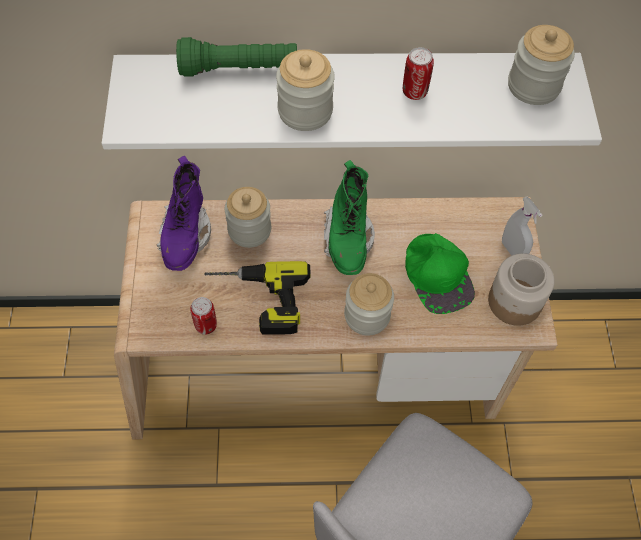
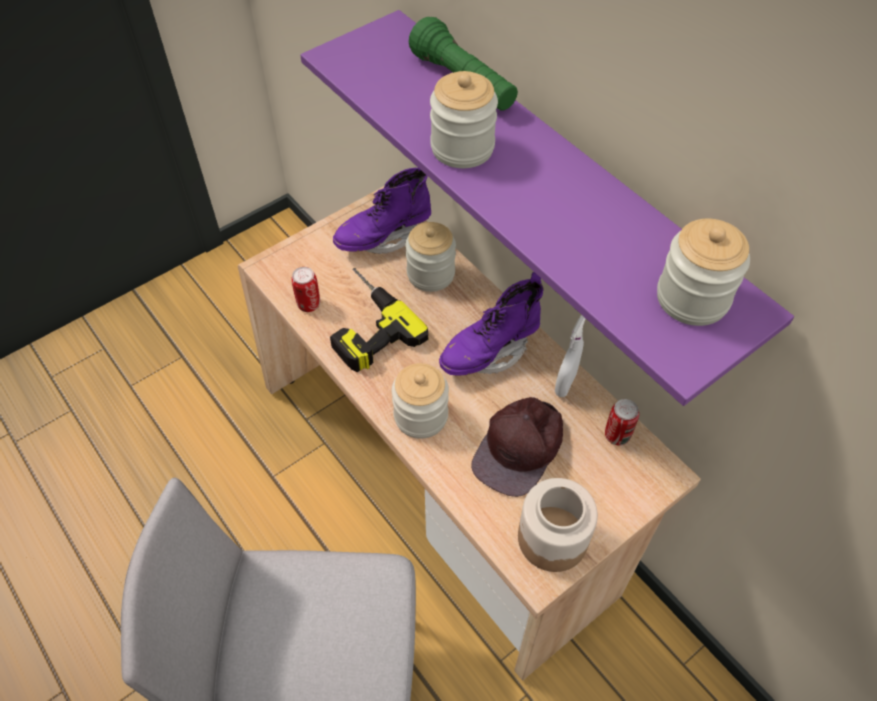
camera: 55 degrees right, 5 degrees down
white shelf [102,53,602,149] -> purple shelf [300,10,794,406]
green boot [324,160,375,275] -> purple boot [439,272,544,376]
can [403,47,434,100] -> can moved to [605,399,639,446]
green cap [405,233,475,314] -> brown cap [471,397,563,497]
white spray bottle [502,196,542,256] -> white spray bottle moved to [555,315,586,397]

